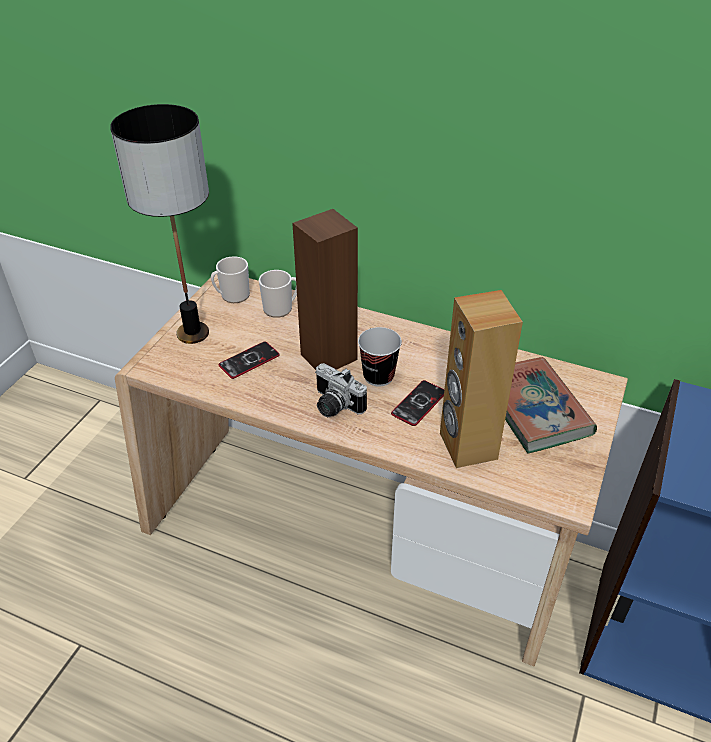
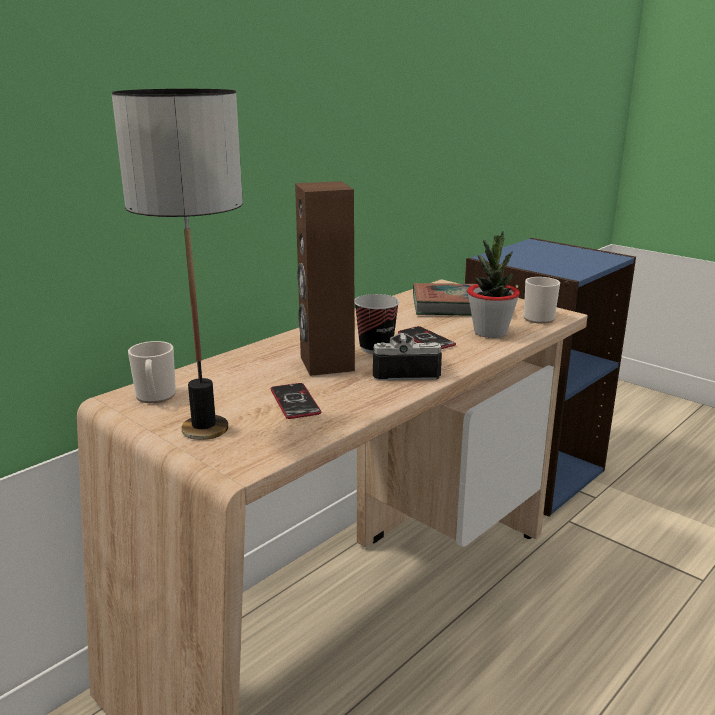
camera: 70 degrees left, 20 degrees down
mug [259,270,297,318] -> mug moved to [524,277,560,324]
camera [315,363,367,417] -> camera turned 150 degrees counterclockwise [373,333,442,381]
brown speaker [440,290,523,468] -> potted plant [467,231,520,338]

